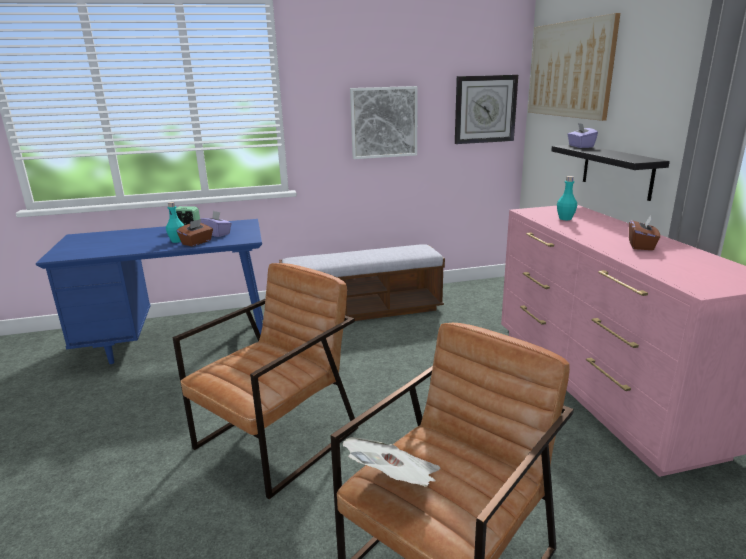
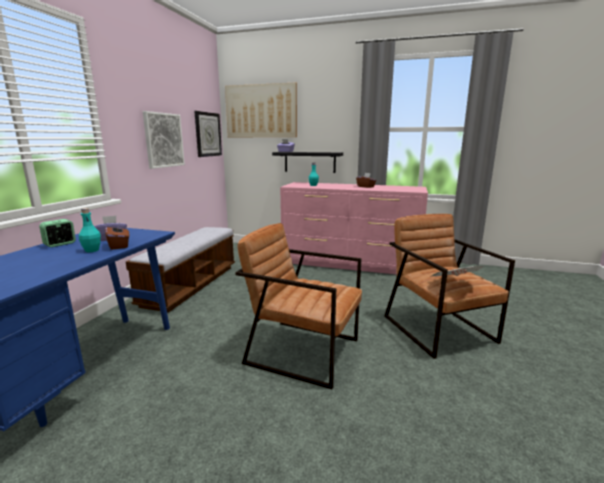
camera: 60 degrees left, 5 degrees down
brown armchair [172,263,358,499] -> brown armchair turned 45 degrees counterclockwise [235,223,362,389]

